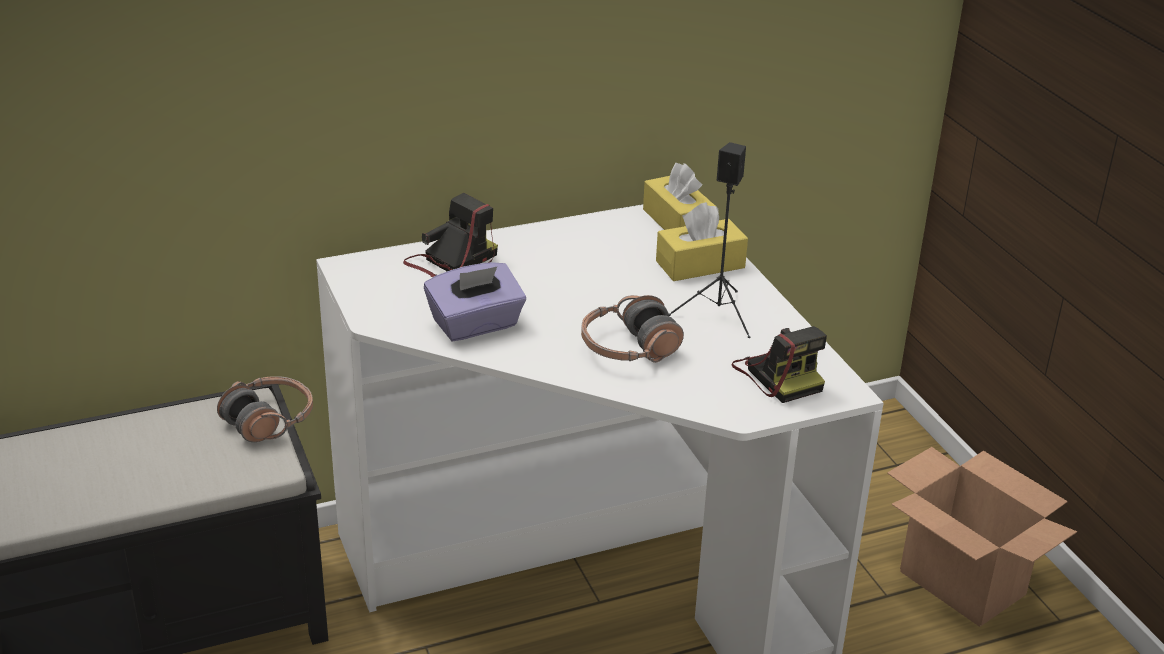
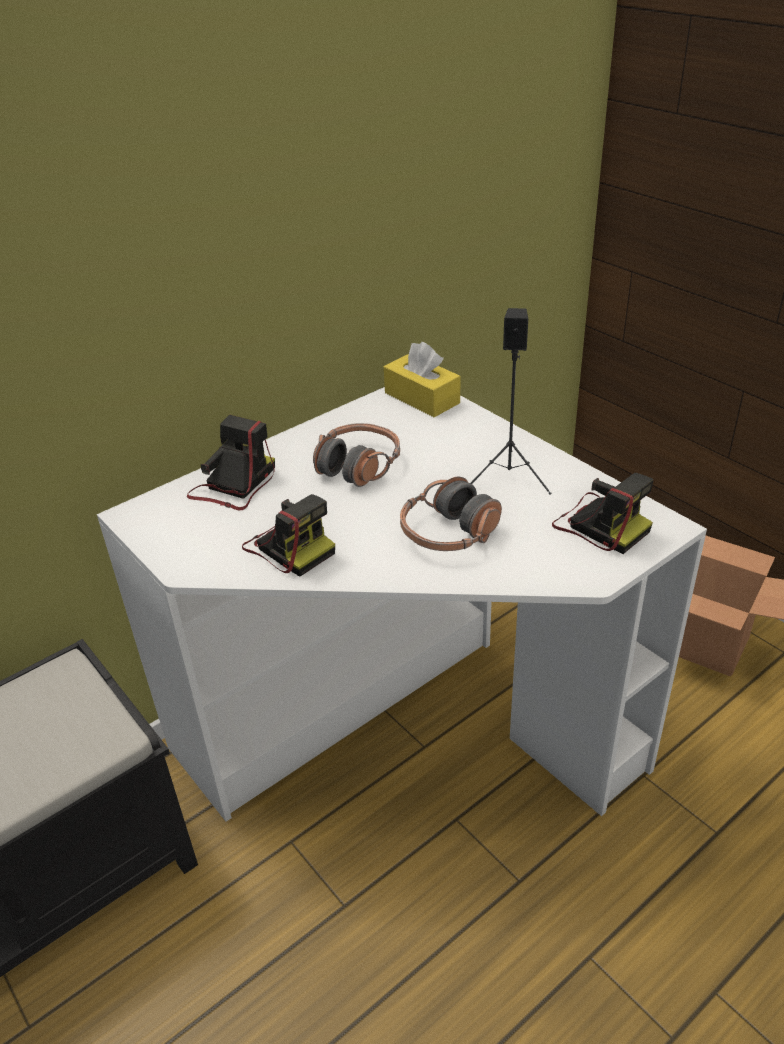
camera: 15 degrees left, 5 degrees up
headphones [217,376,313,442] -> headphones moved to [313,423,400,487]
purple tissue box [424,262,526,341] -> camera [242,494,335,576]
yellow tissue box [656,202,748,281] -> none

